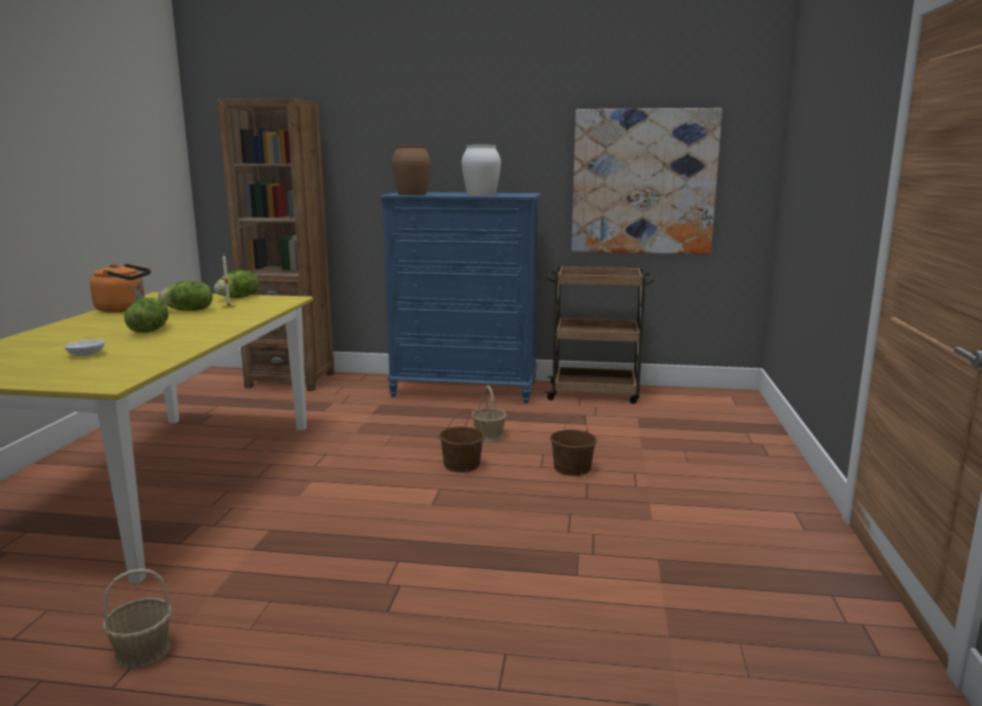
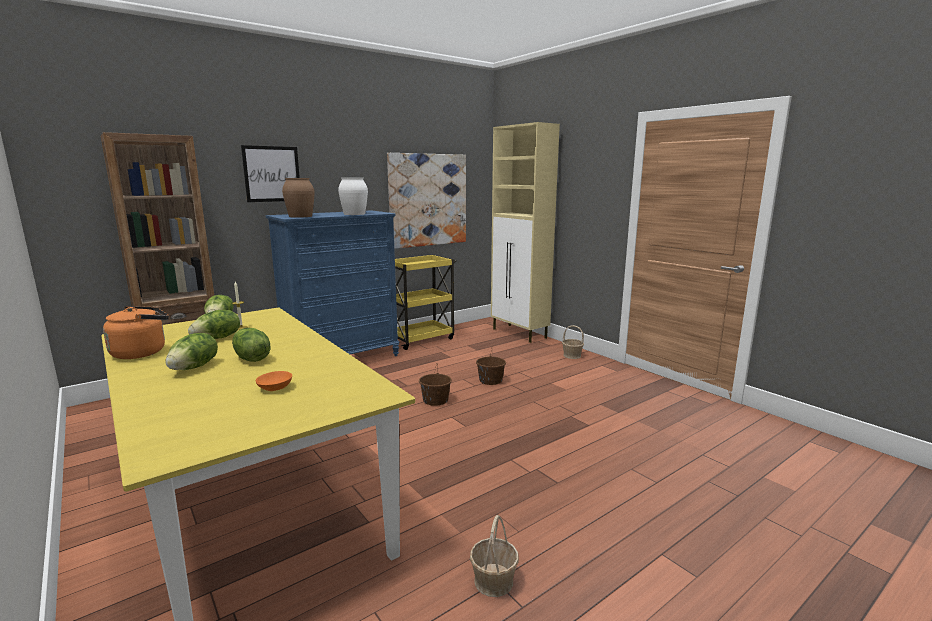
camera: 45 degrees left, 0 degrees up
white bowl [64,340,105,356] -> orange bowl [255,371,292,391]
basket [471,386,507,441] -> basket moved to [562,325,584,359]
brown cart [544,266,654,404] -> yellow cart [395,255,457,350]
none -> lettuce [166,333,218,370]
none -> picture [241,145,300,202]
none -> beige cabinet [491,122,560,343]

